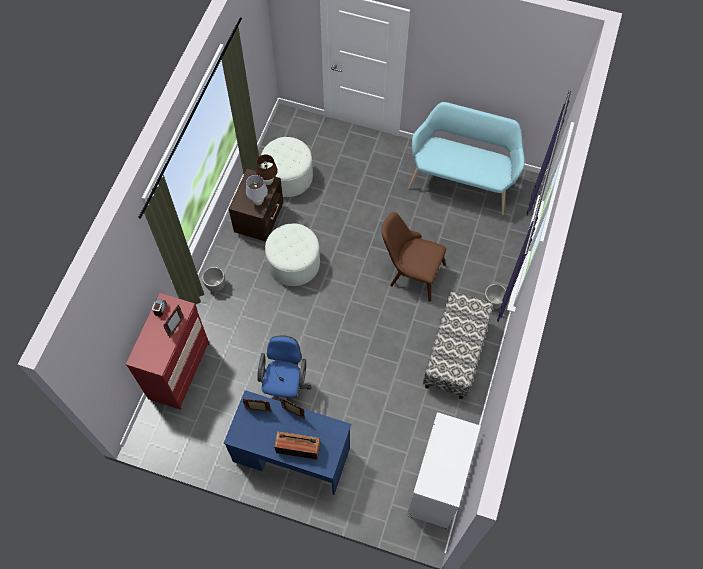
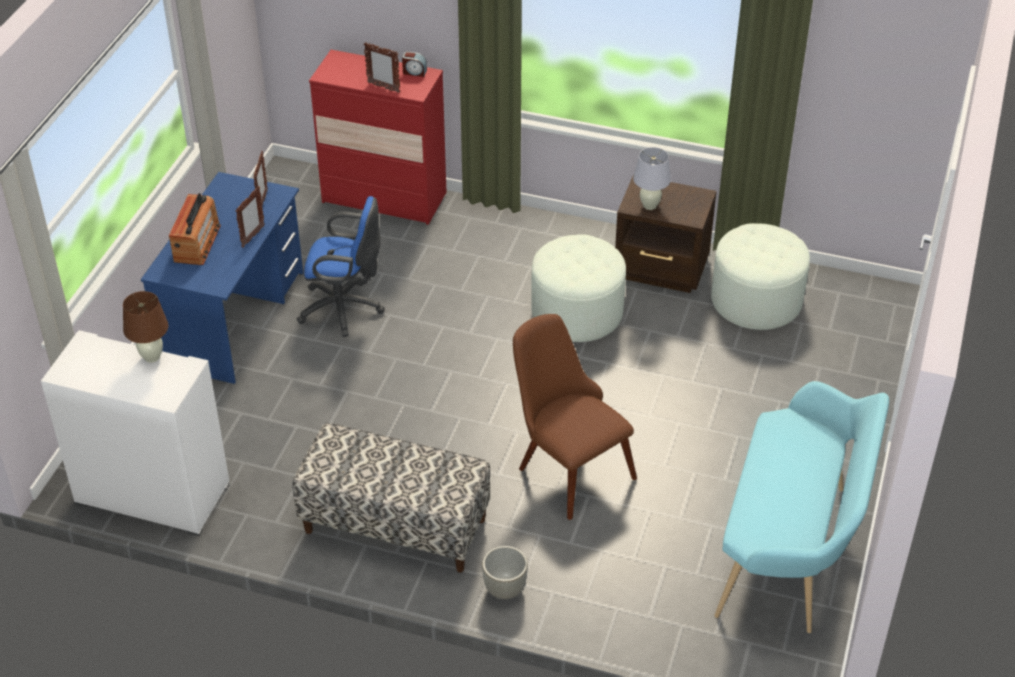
camera: 90 degrees right, 20 degrees down
grey planter [202,267,225,292] -> none
brown table lamp [256,154,278,185] -> brown table lamp moved to [123,291,168,363]
brown chair [382,212,446,302] -> brown chair turned 60 degrees counterclockwise [513,314,637,520]

